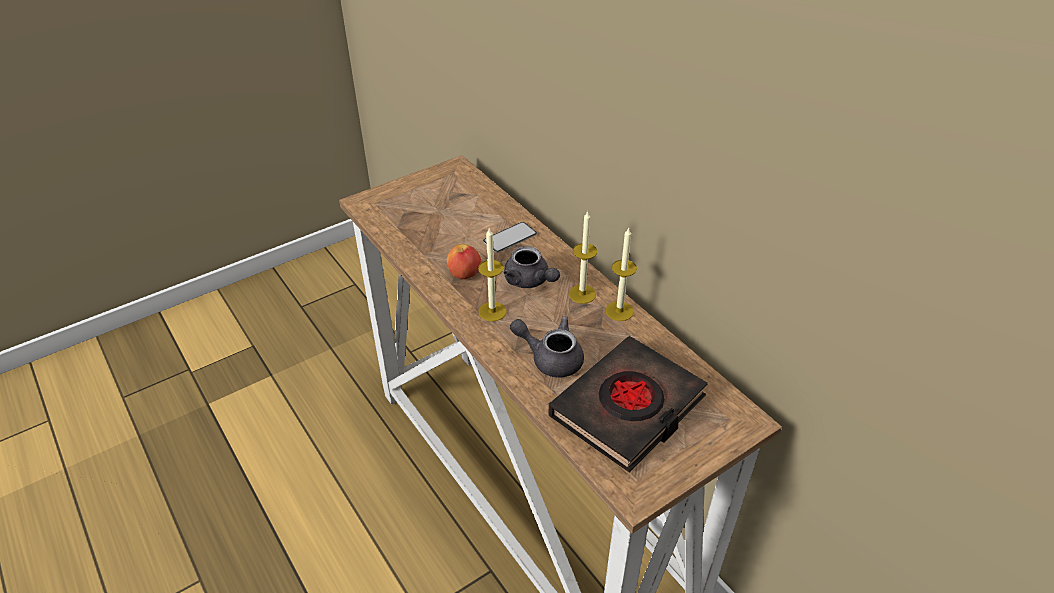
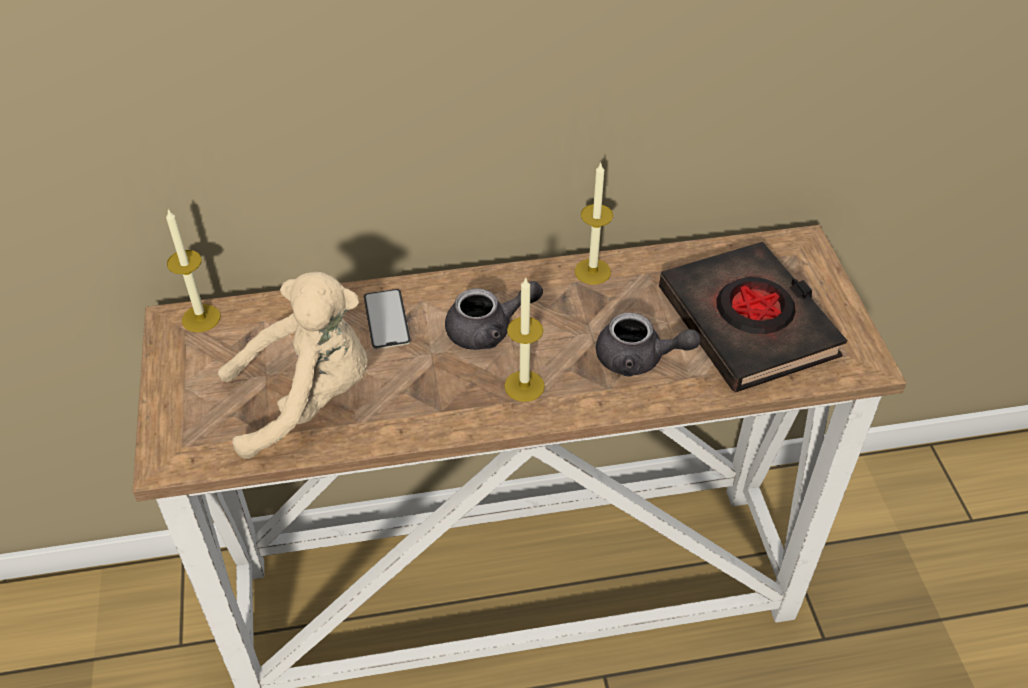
camera: 65 degrees left, 5 degrees up
apple [447,244,481,279] -> none
grey teapot [510,316,584,378] -> grey teapot turned 120 degrees counterclockwise [596,312,701,377]
candle [569,210,597,304] -> candle moved to [166,209,221,332]
none -> beige plush toy [218,272,368,459]

